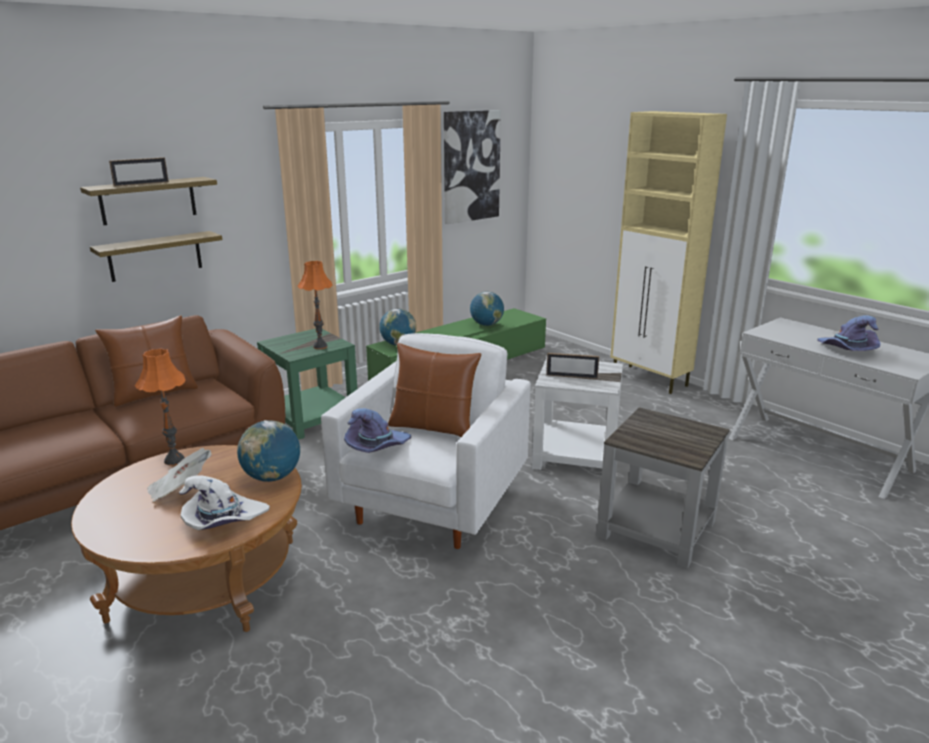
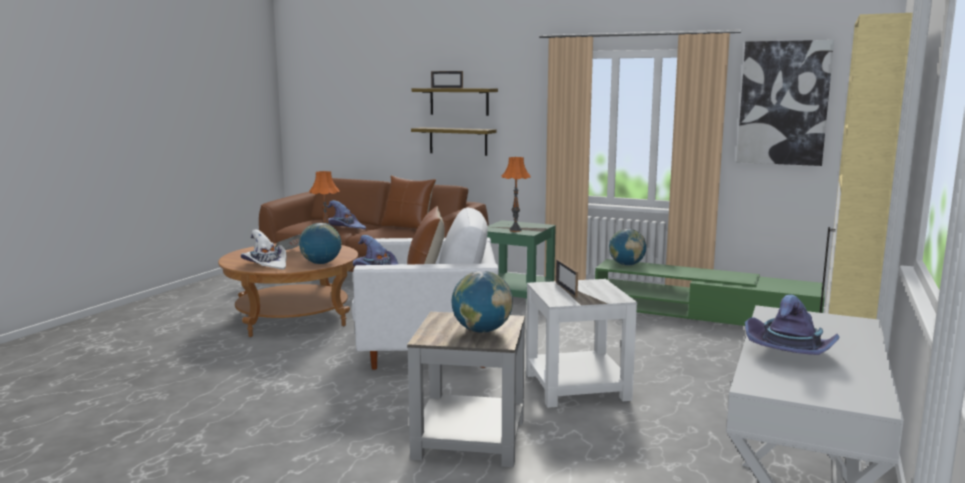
camera: 65 degrees right, 10 degrees down
globe [470,292,504,326] -> globe moved to [451,271,513,333]
none -> purple hat [327,200,366,229]

